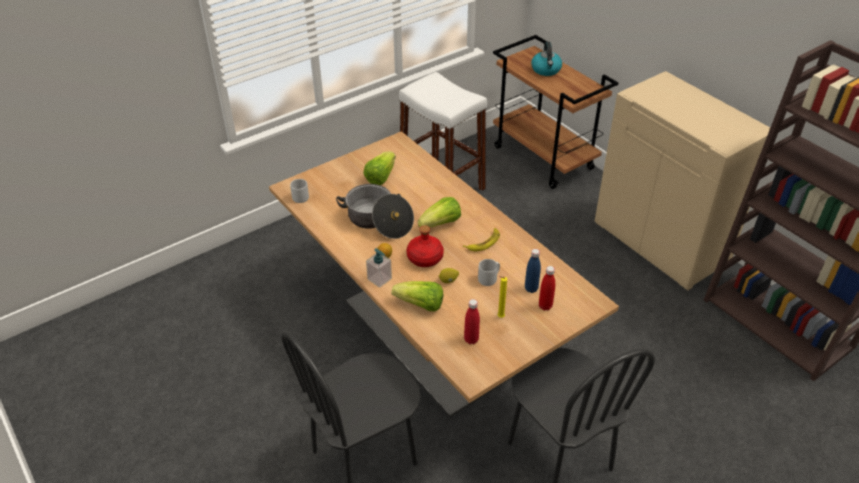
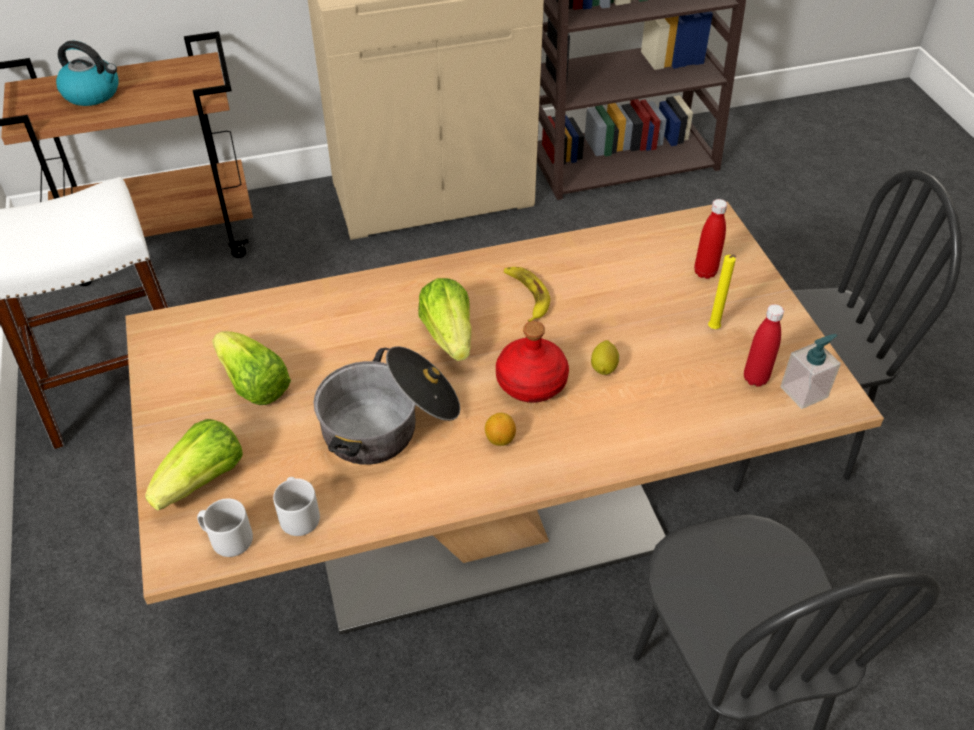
camera: 70 degrees left, 5 degrees up
soap dispenser [366,248,392,288] -> soap dispenser moved to [780,334,841,409]
lettuce [392,281,443,312] -> lettuce moved to [145,419,243,511]
grey mug [478,259,500,286] -> grey mug moved to [273,477,320,536]
blue bottle [525,249,541,293] -> none

